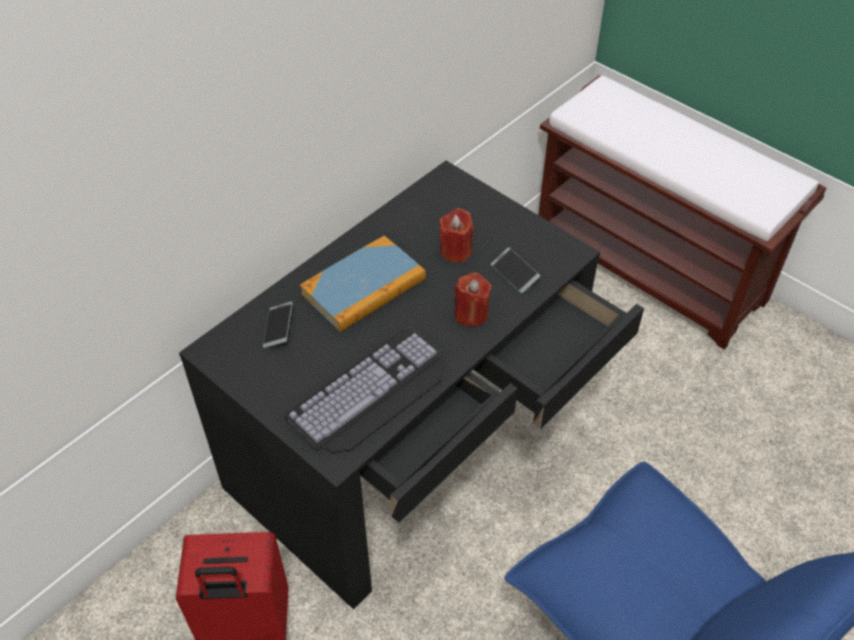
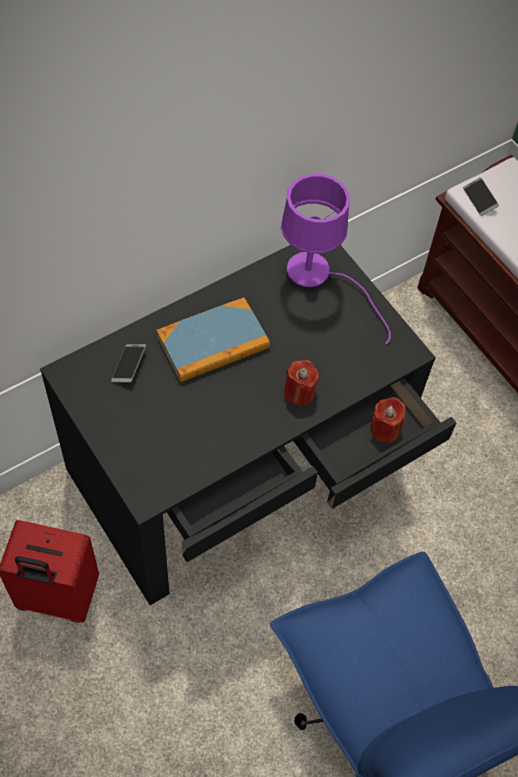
camera: 10 degrees right, 10 degrees up
keyboard [284,328,445,453] -> none
red candle [440,208,474,262] -> red candle moved to [370,397,405,443]
phone [491,248,540,293] -> phone moved to [463,177,499,216]
none -> purple table lamp [281,174,391,344]

